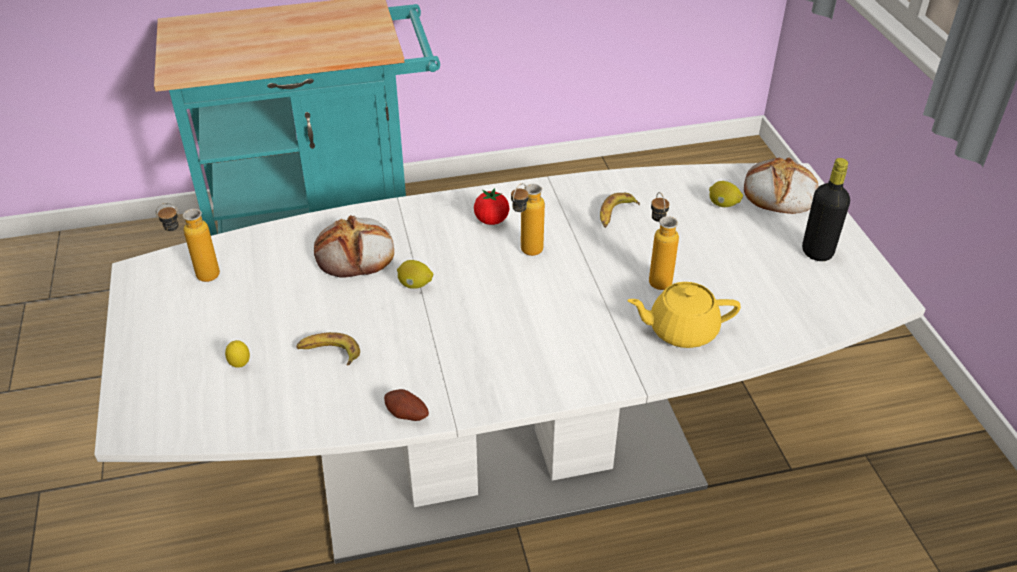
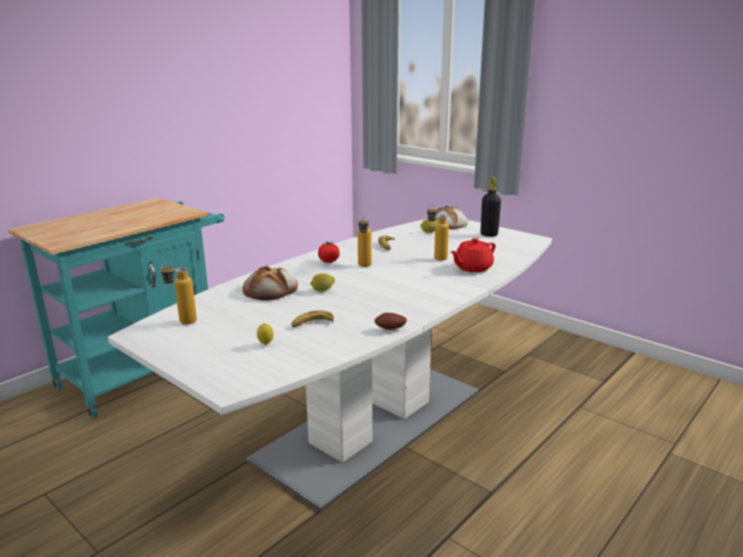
camera: 35 degrees left, 20 degrees down
yellow teapot [627,282,741,348] -> red teapot [450,238,495,272]

